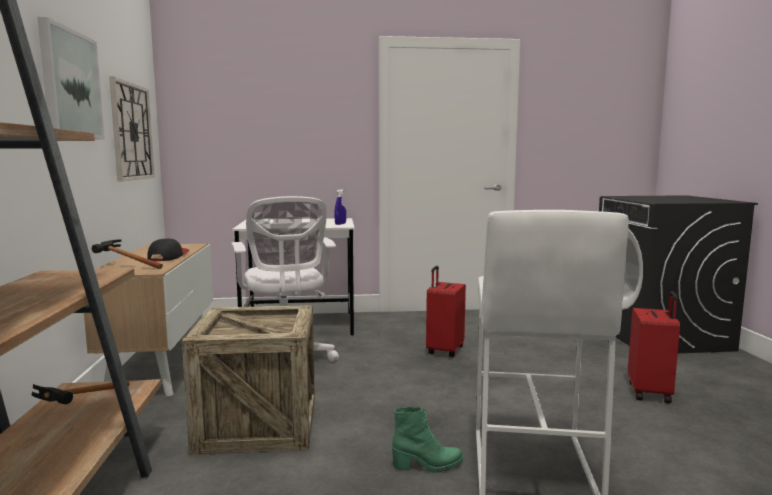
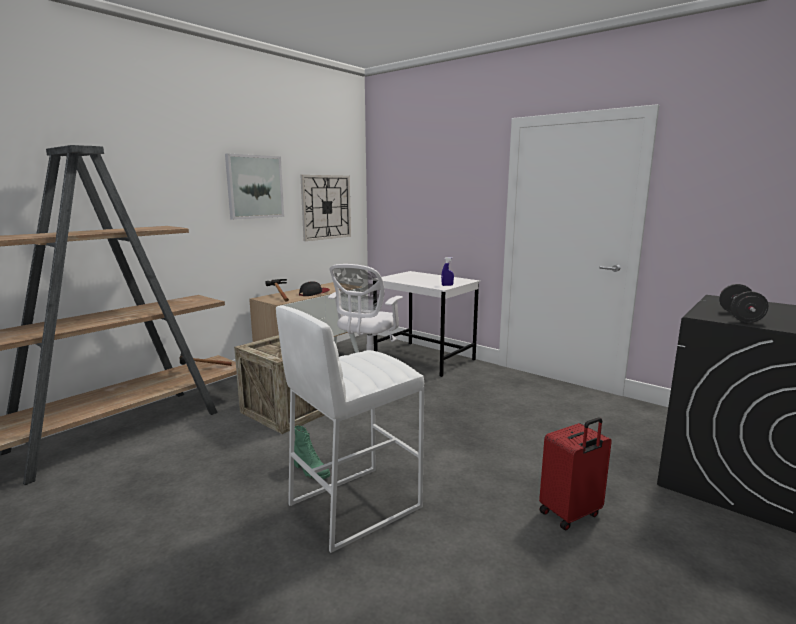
camera: 45 degrees right, 5 degrees up
red suitcase [426,266,466,357] -> none
none -> black dumbbell [719,284,769,323]

